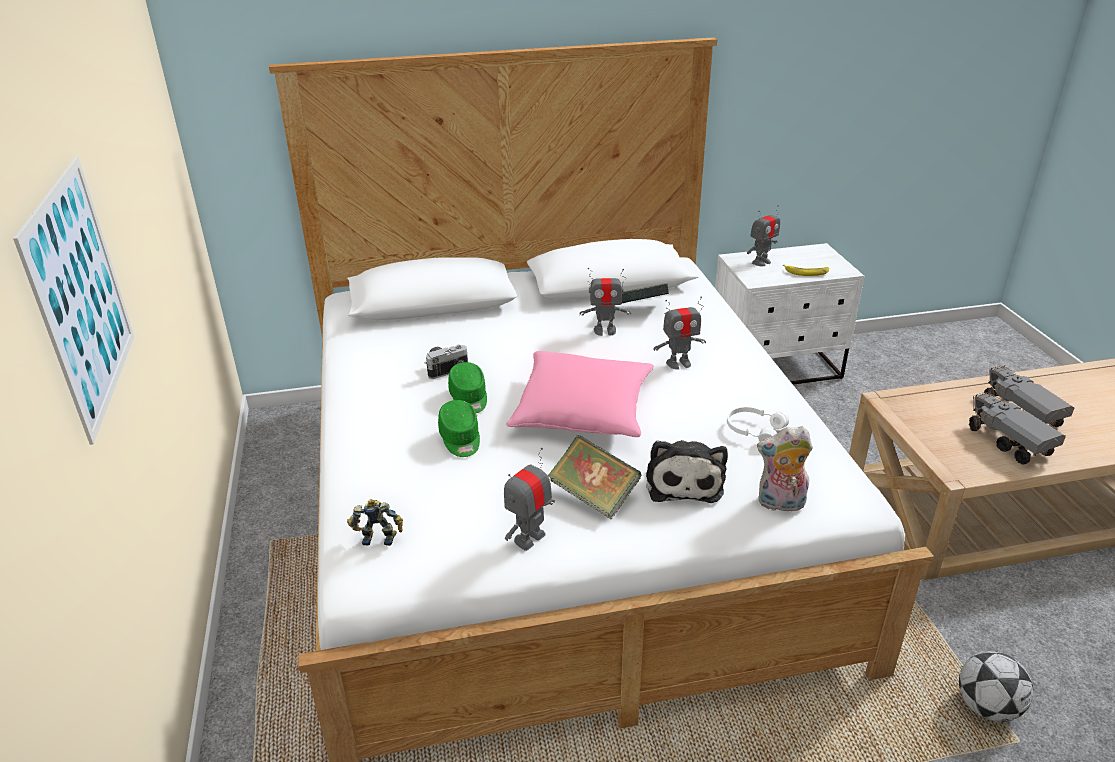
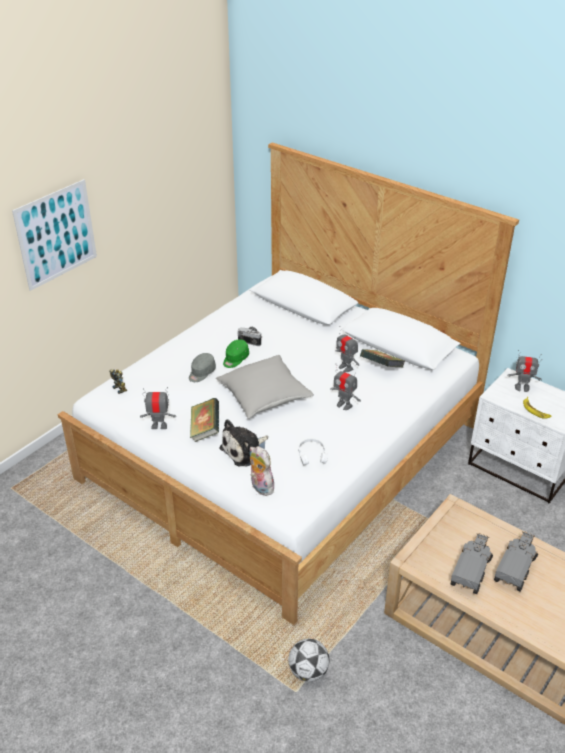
camera: 50 degrees right, 5 degrees up
green cap [438,400,480,457] -> grey cap [189,353,216,382]
pink pillow [506,351,654,437] -> grey pillow [216,355,314,418]

